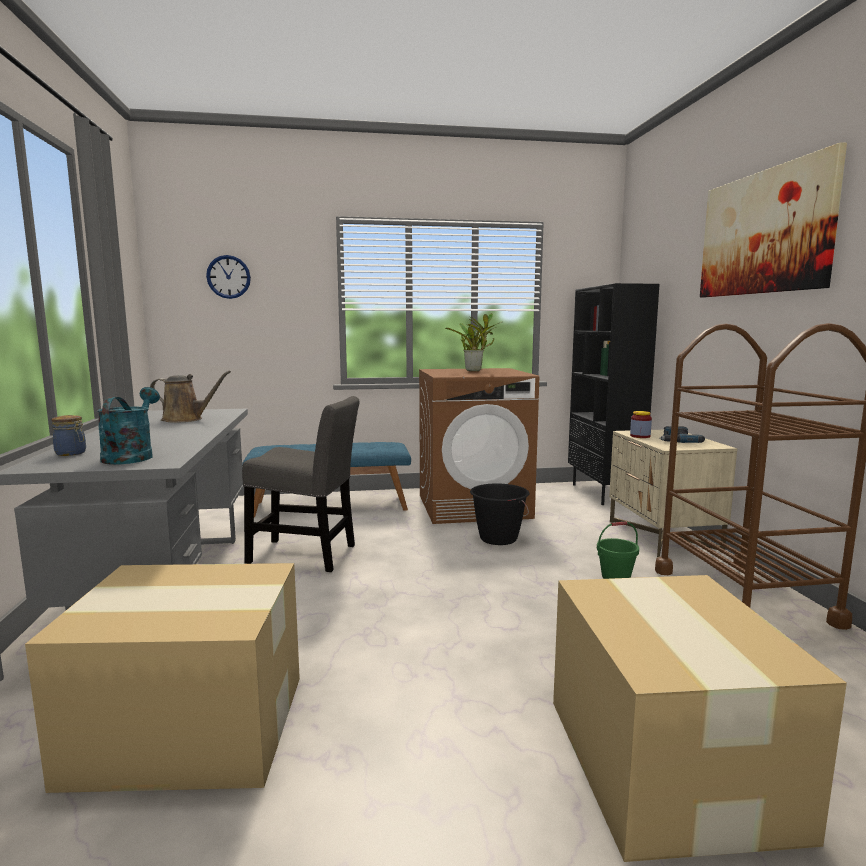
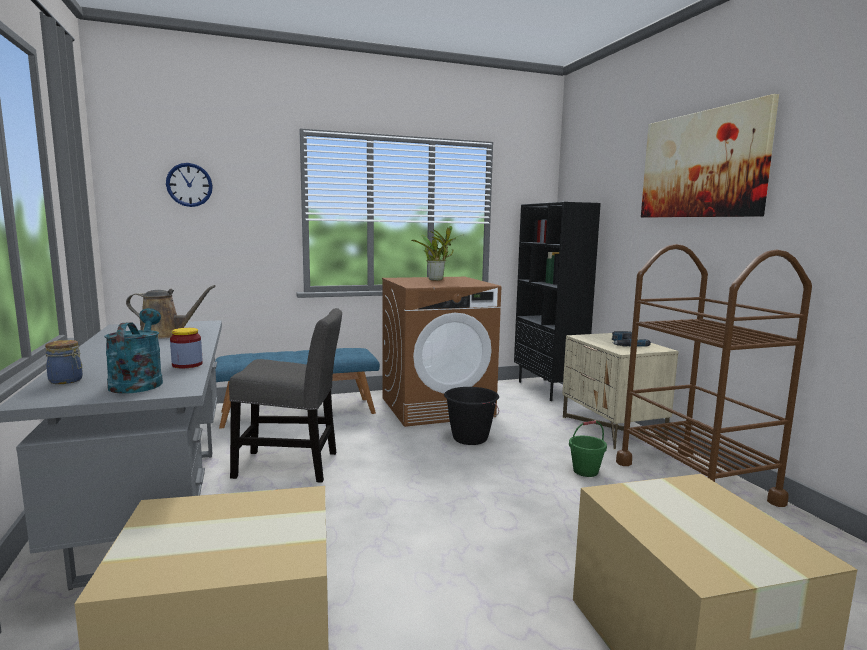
camera: 10 degrees left, 0 degrees up
jar [630,411,652,438] -> jar moved to [170,328,203,368]

